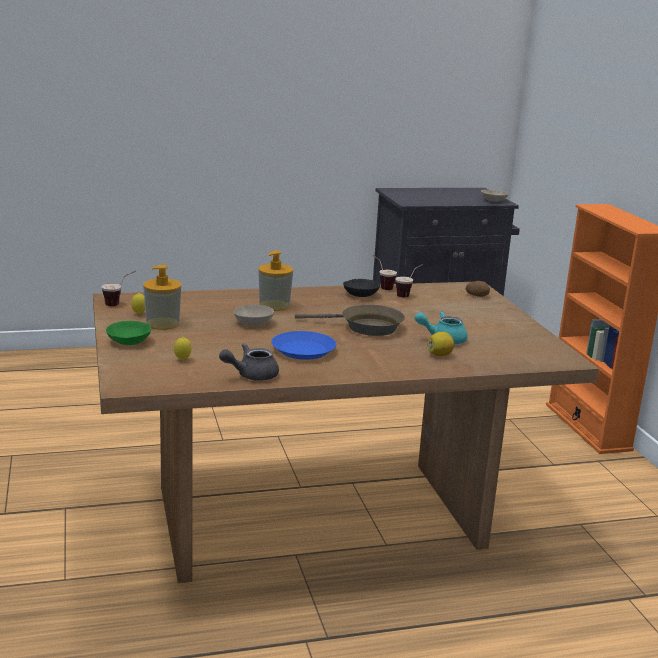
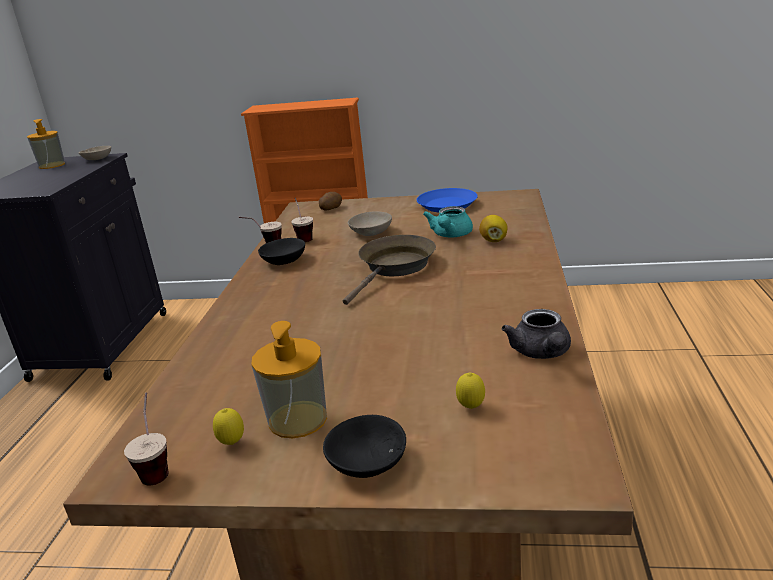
camera: 65 degrees left, 5 degrees up
green bowl [106,321,151,345] -> black bowl [323,415,406,478]
beige bowl [233,305,274,326] -> beige bowl moved to [348,211,392,236]
soap dispenser [258,250,293,311] -> soap dispenser moved to [27,119,65,169]
blue plate [272,331,336,360] -> blue plate moved to [417,188,478,212]

